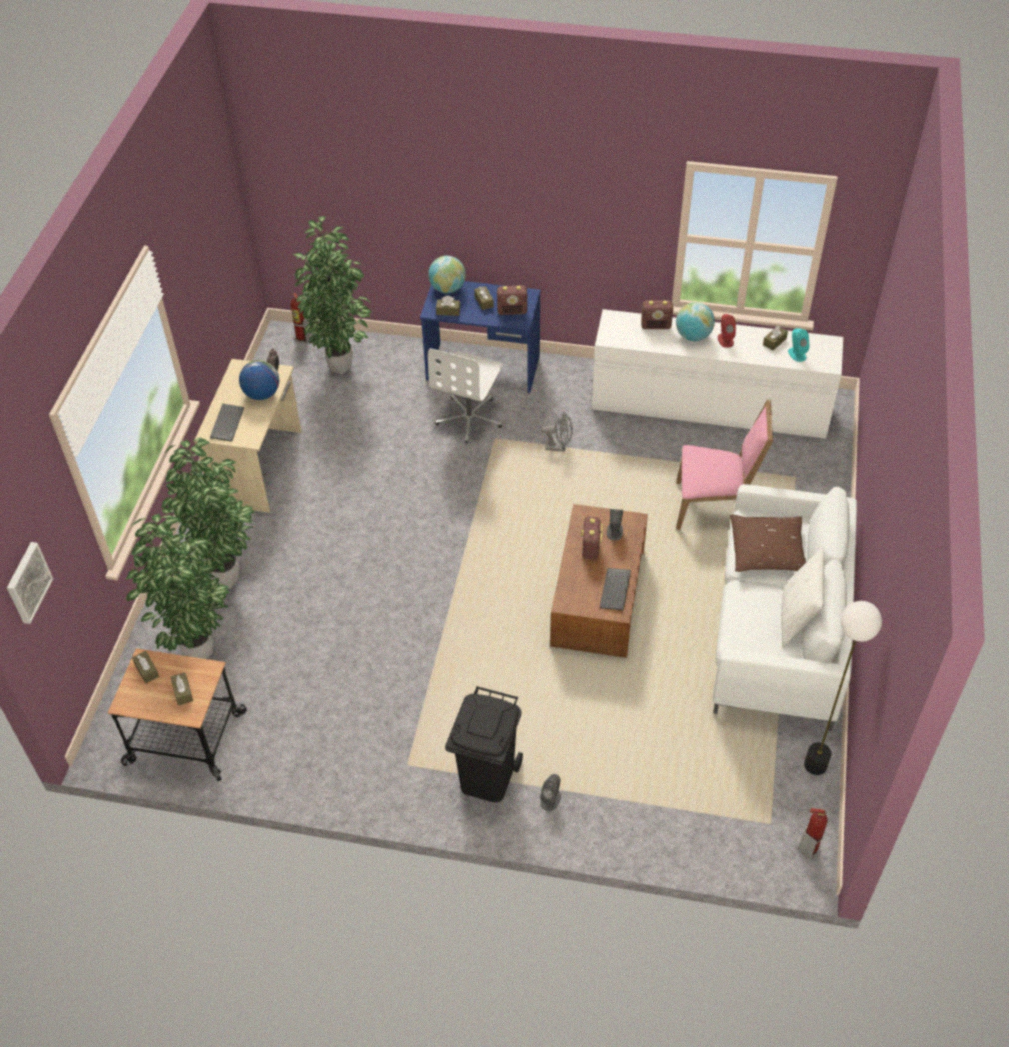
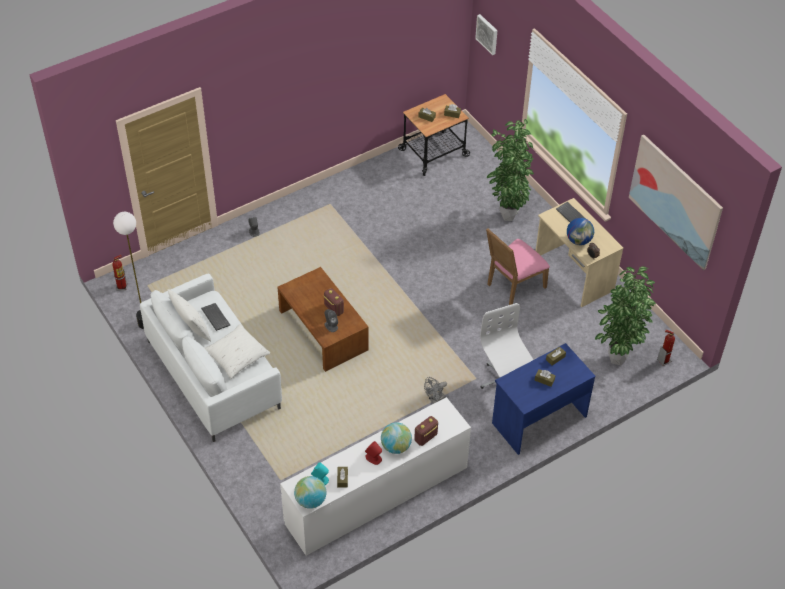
camera: 135 degrees right, 0 degrees up
potted plant [126,514,229,659] -> none
globe [428,256,466,293] -> globe moved to [294,476,327,509]
black trash can [445,686,523,803] -> none
radio [497,285,527,315] -> none
keyboard [600,568,631,610] -> keyboard moved to [201,303,230,331]
pink chair [676,399,773,530] -> pink chair moved to [486,228,550,305]
brown pillow [730,514,806,572] -> white pillow [205,324,270,379]
none -> picture [629,135,723,270]

